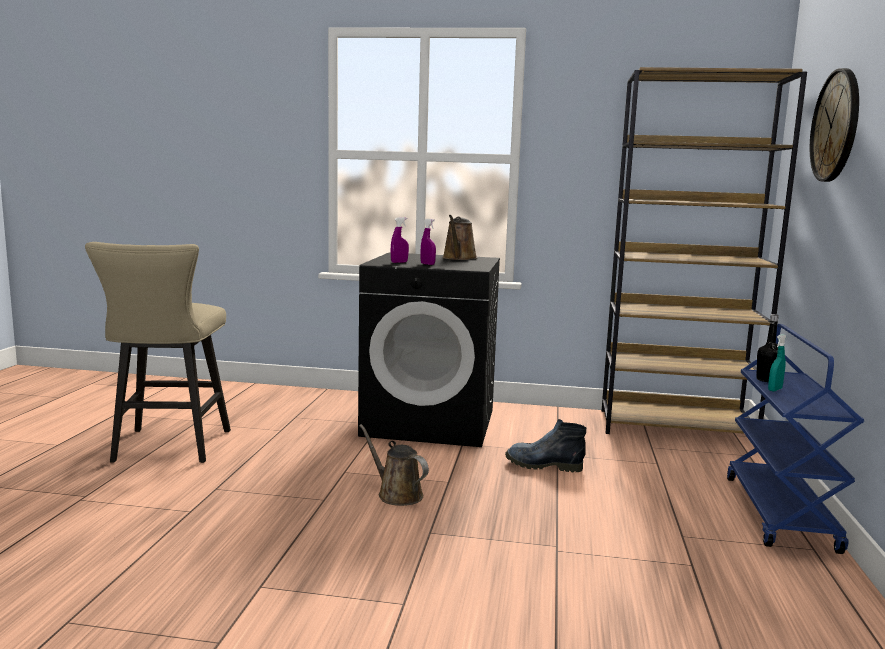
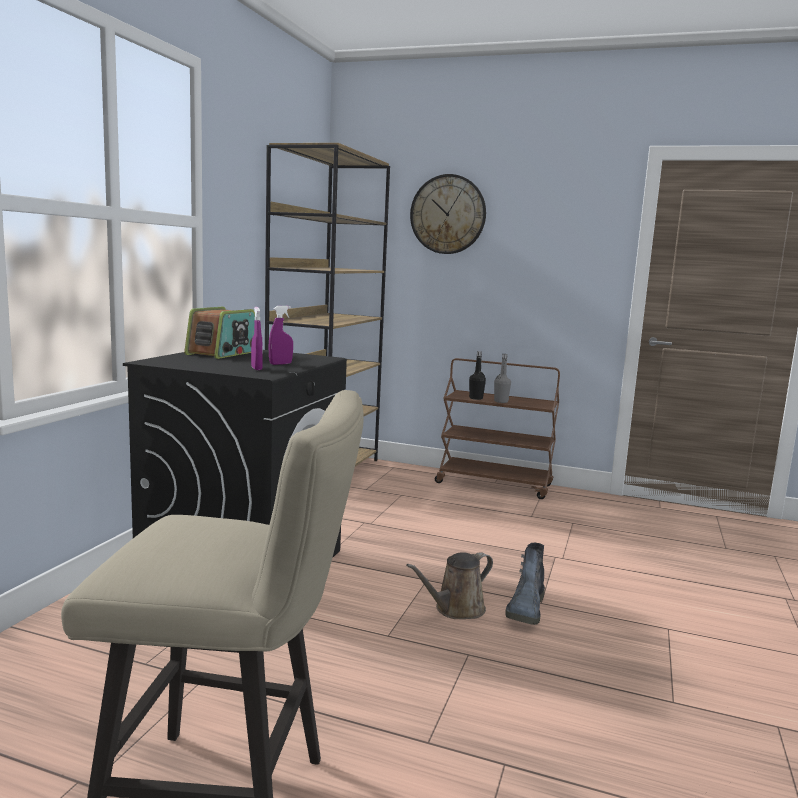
camera: 80 degrees left, 0 degrees up
brown watering can [442,215,477,260] -> radio [184,307,255,359]
boot [505,419,586,472] -> boot moved to [505,543,545,625]
blue cart [727,324,864,554] -> brown cart [435,358,560,499]
turquoise spray bottle [768,334,786,392] -> grey bottle [494,354,511,403]

